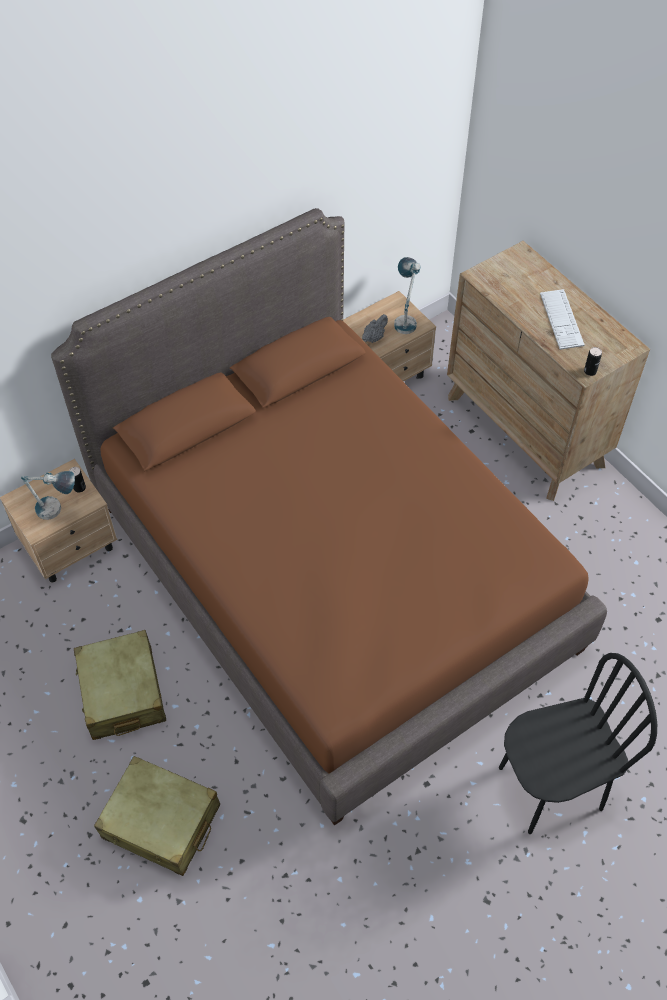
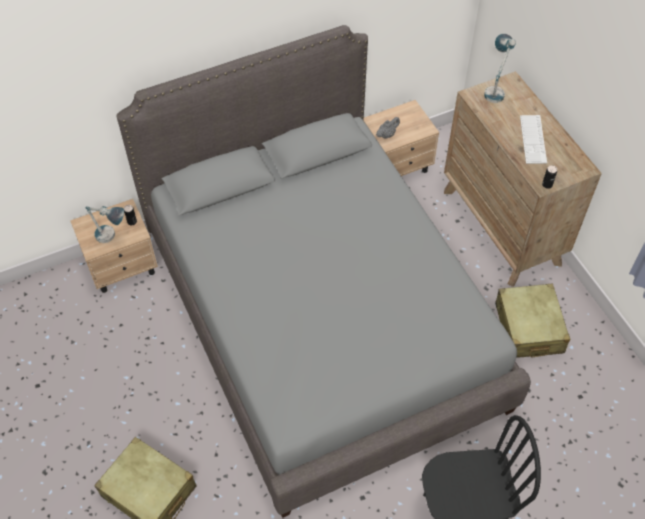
camera: 10 degrees right, 0 degrees up
brown bed [51,208,607,826] -> grey bed [116,25,531,518]
beige suitcase [74,630,166,740] -> beige suitcase moved to [495,283,570,358]
table lamp [394,257,421,334] -> table lamp moved to [484,34,516,103]

